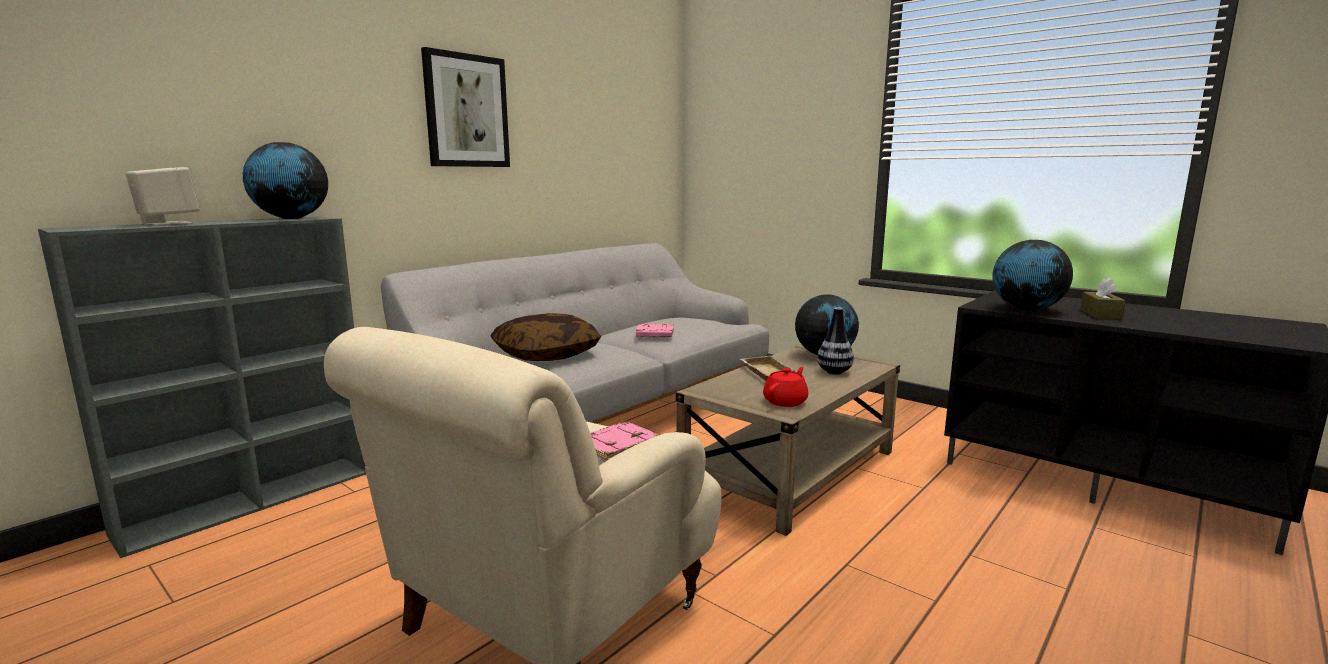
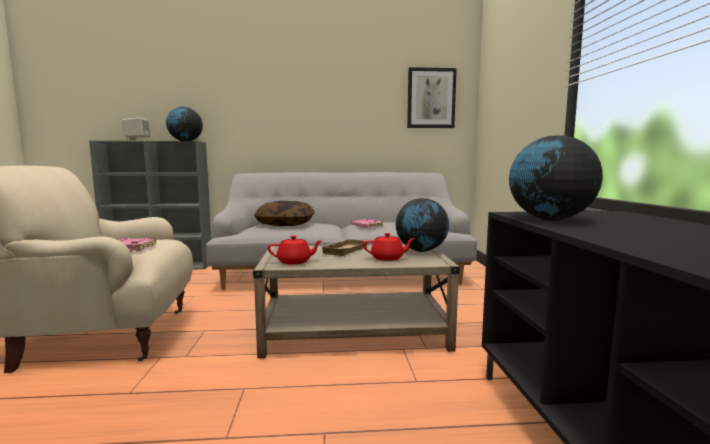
camera: 45 degrees right, 5 degrees down
picture [421,47,510,167] -> picture moved to [407,67,457,128]
vase [817,307,854,374] -> red teapot [363,233,416,261]
brown tissue box [1080,277,1126,320] -> none

